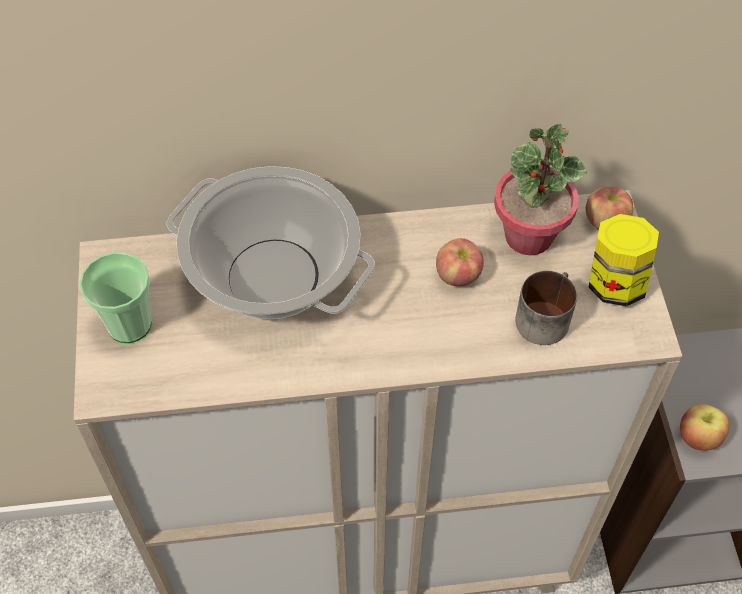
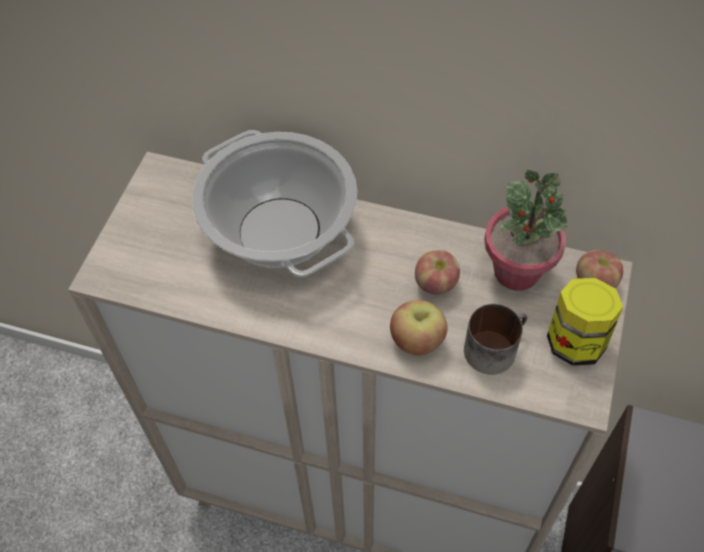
camera: 25 degrees right, 0 degrees up
cup [79,252,152,343] -> none
apple [680,404,729,451] -> apple moved to [390,300,448,356]

